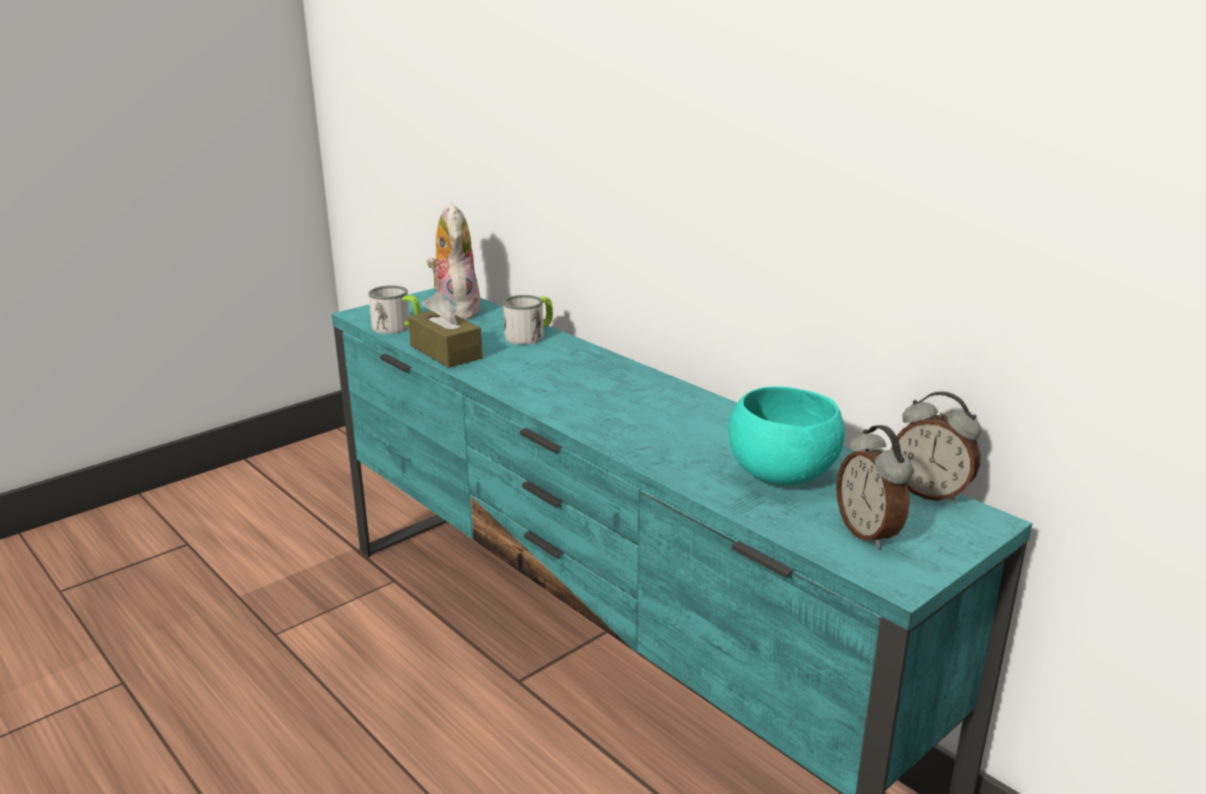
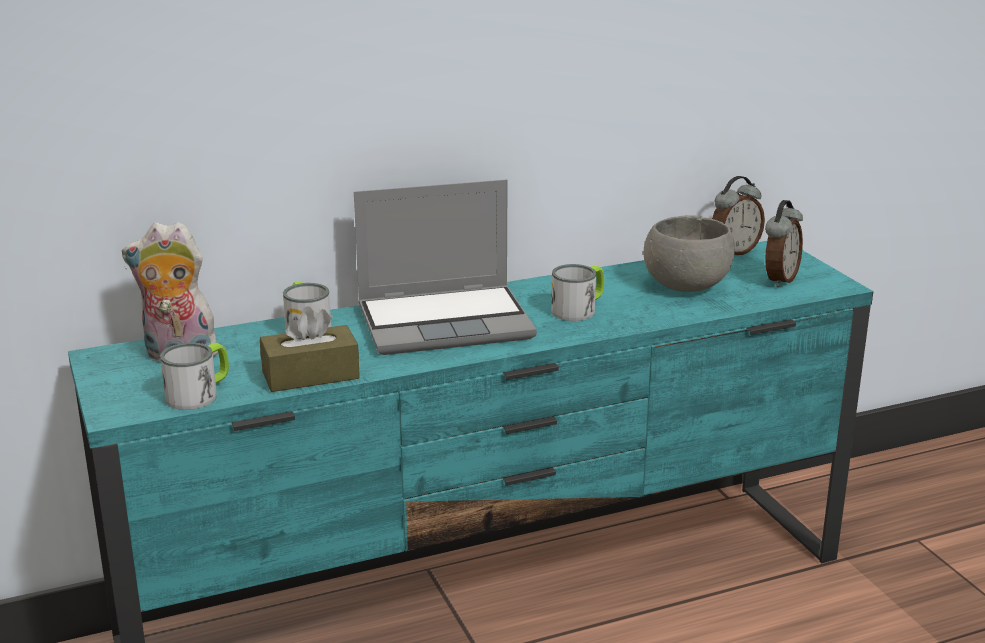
camera: 70 degrees left, 0 degrees up
turquoise bowl [728,386,845,485] -> grey bowl [644,215,735,292]
alarm clock [836,425,913,549] -> alarm clock turned 60 degrees counterclockwise [765,200,803,287]
none -> laptop [354,180,537,355]
none -> mug [551,264,604,321]

